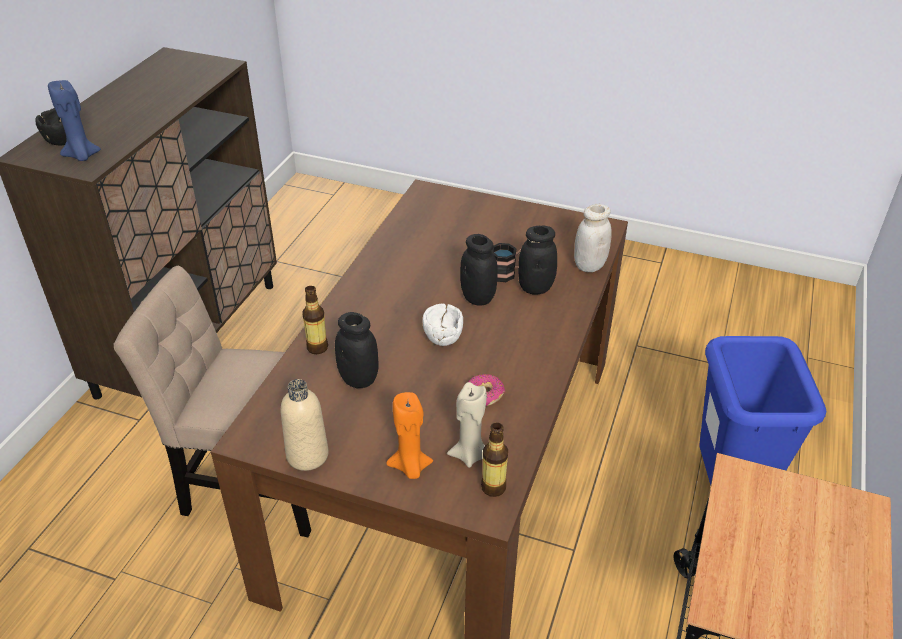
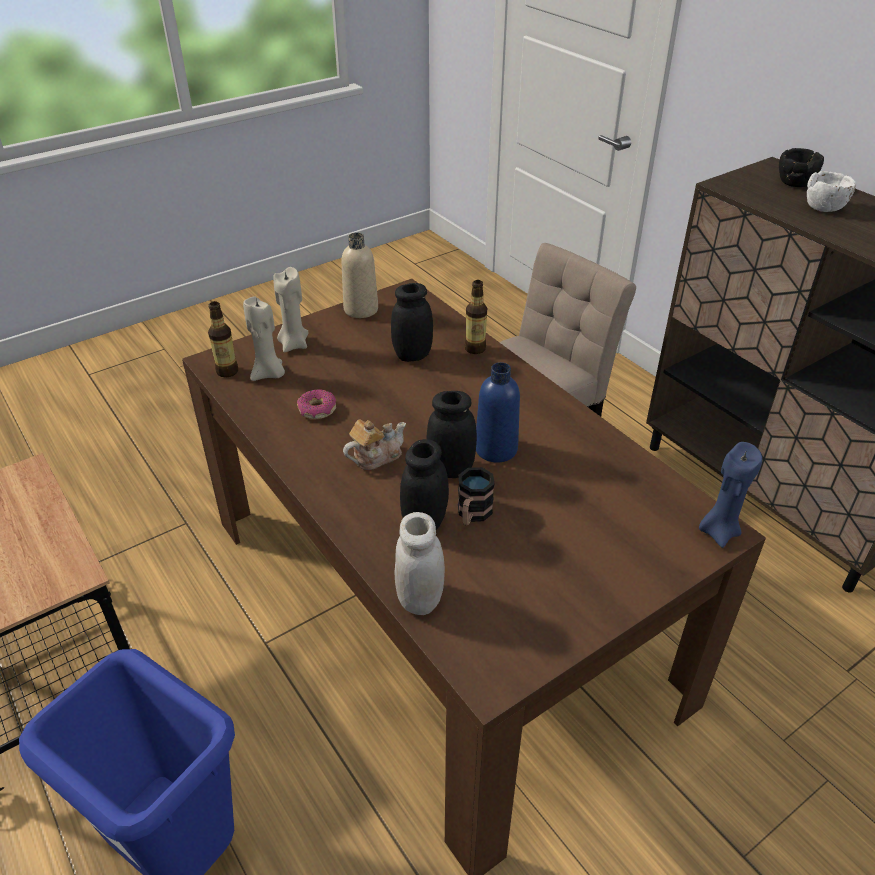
camera: 125 degrees right, 0 degrees up
blue candle [48,80,101,161] -> blue candle moved to [699,442,762,548]
orange candle [386,392,433,479] -> beige candle [273,267,308,353]
white bowl [423,304,463,346] -> white bowl moved to [807,171,856,212]
none -> teapot [343,419,406,470]
none -> blue bottle [476,362,520,463]

